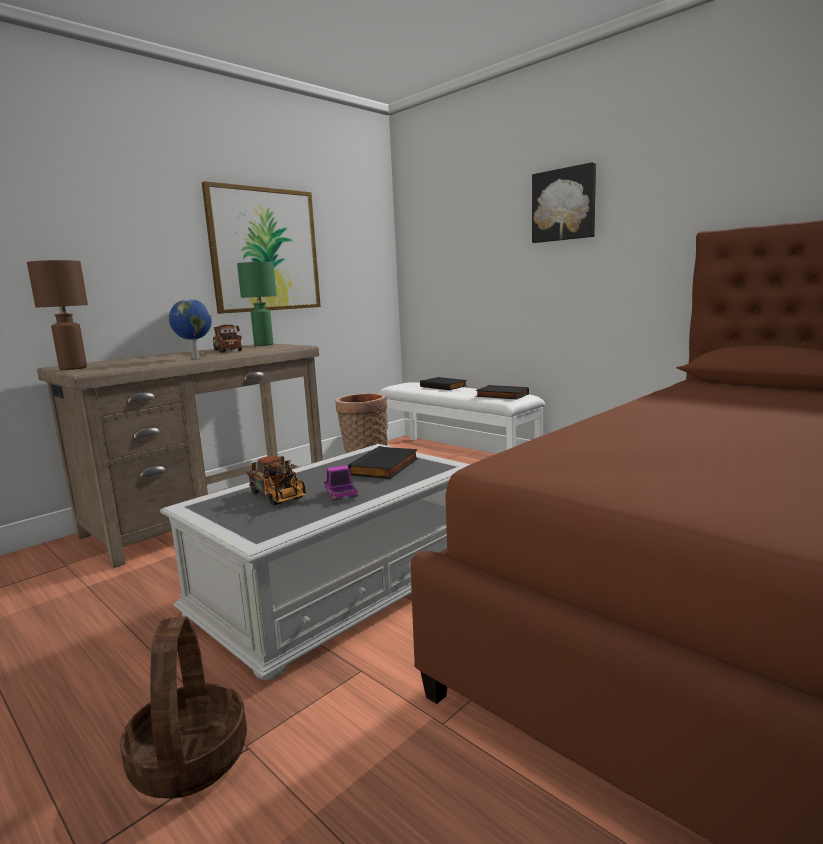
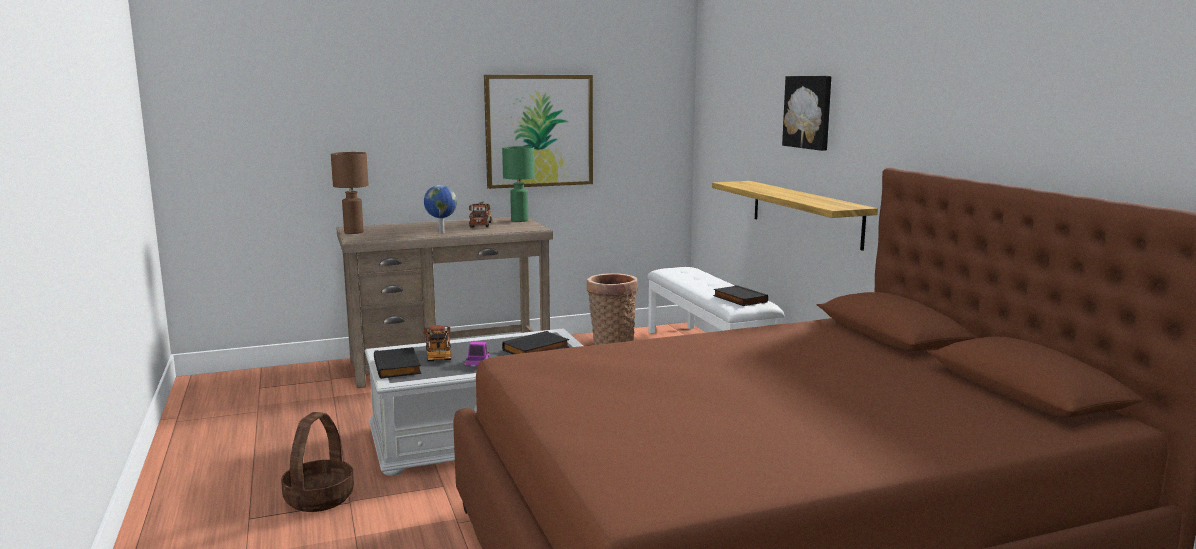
camera: 25 degrees right, 0 degrees up
black book [420,377,467,390] -> black book moved to [374,347,421,379]
none -> shelf [712,181,878,251]

